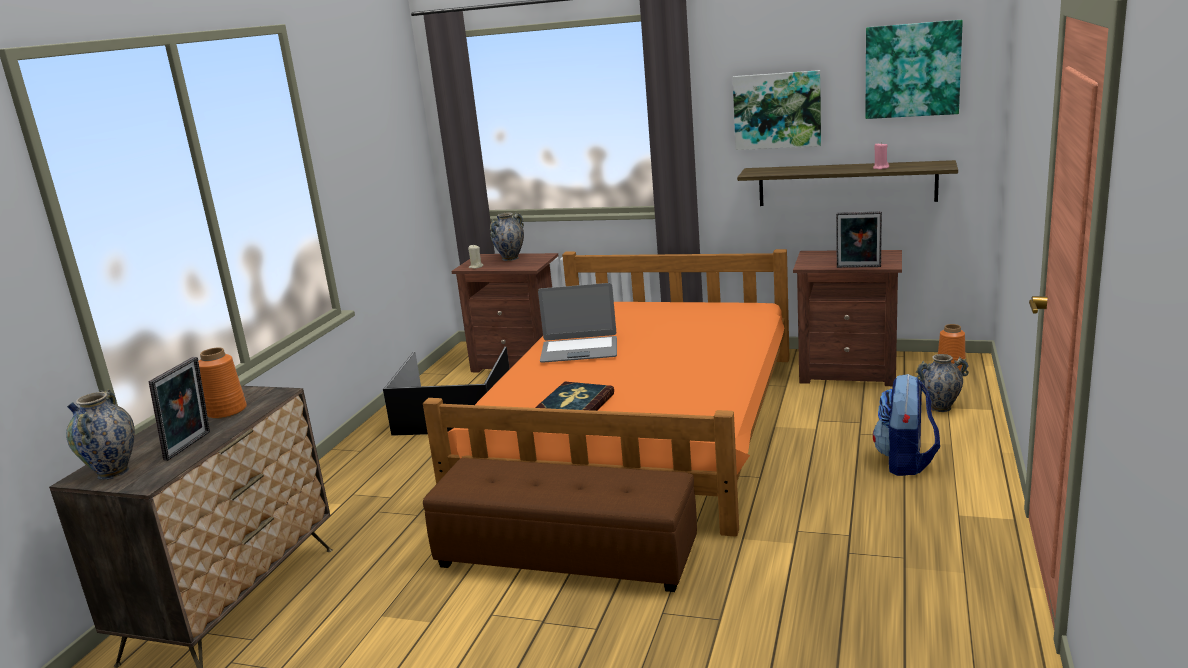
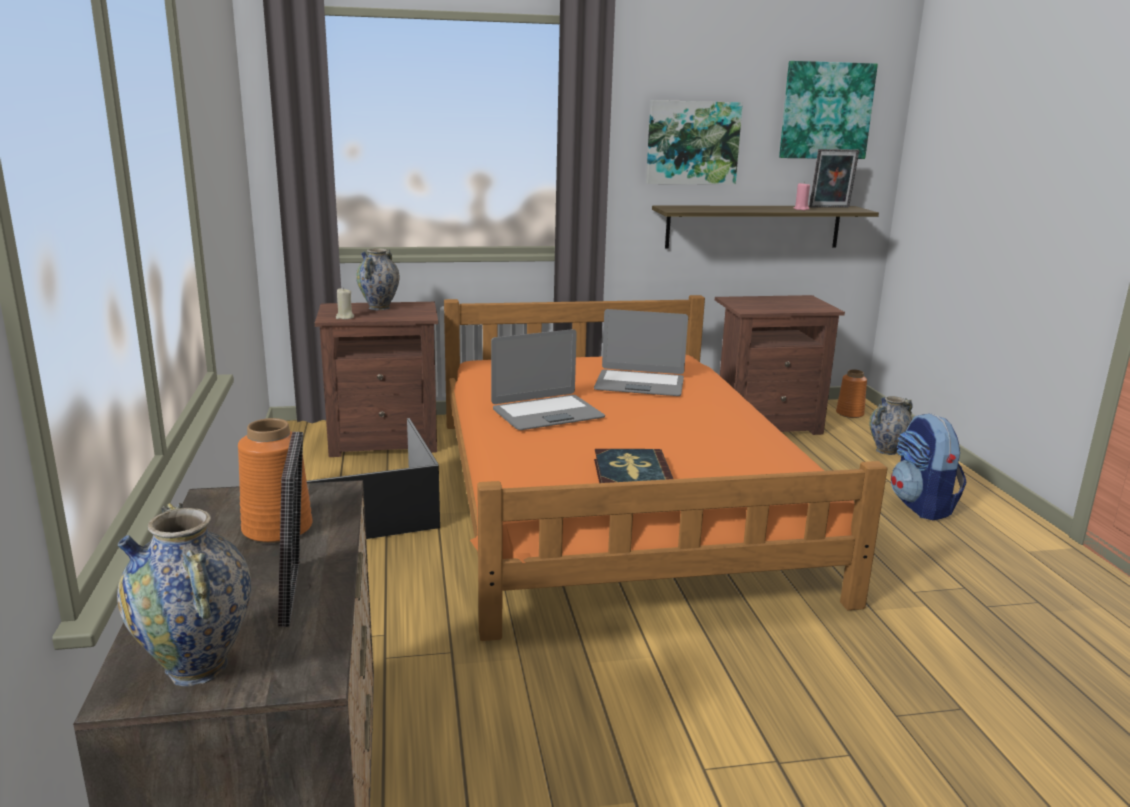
camera: 30 degrees left, 0 degrees up
brown ottoman [423,458,697,592] -> none
picture frame [836,211,882,268] -> picture frame moved to [809,149,859,208]
none -> laptop [594,309,688,396]

